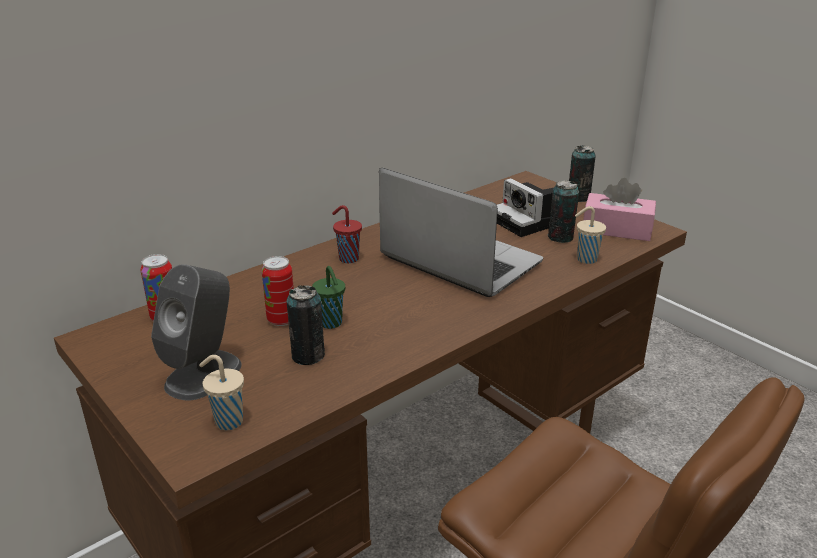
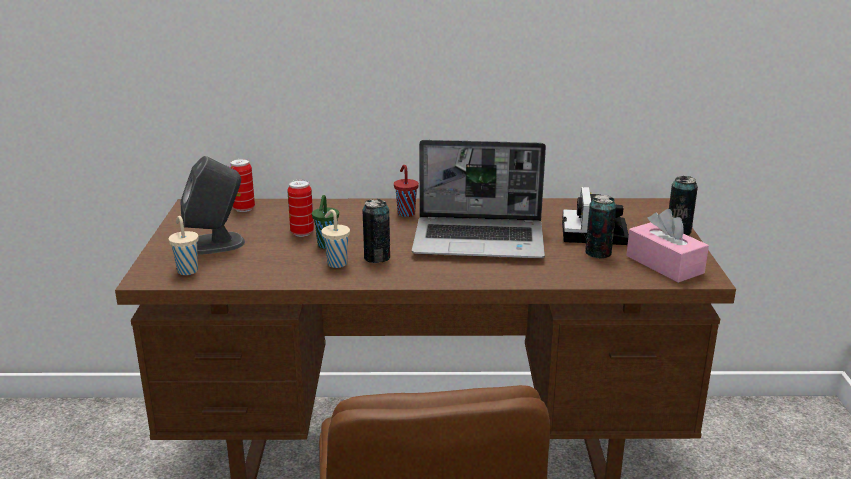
camera: 40 degrees right, 5 degrees down
can [287,285,325,365] -> can moved to [363,199,390,263]
laptop [379,168,543,297] -> laptop turned 105 degrees clockwise [412,140,546,258]
beige cup [575,206,606,264] -> beige cup moved to [321,209,350,268]

